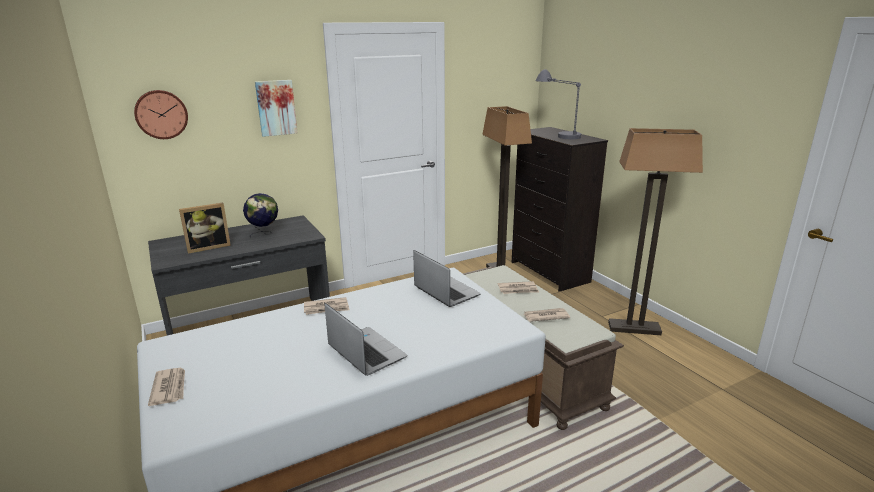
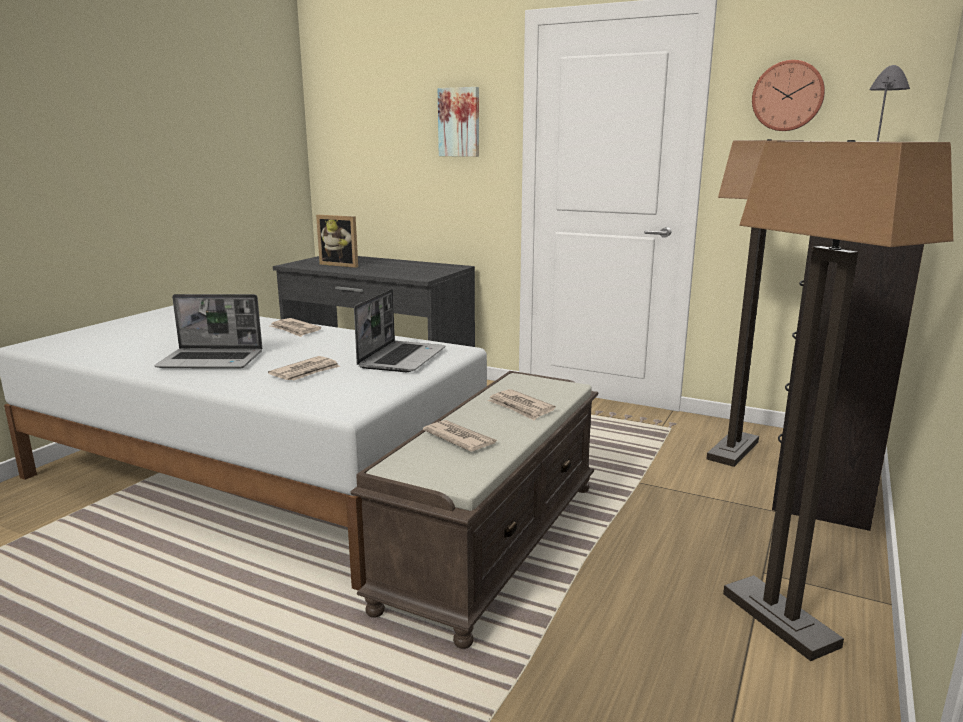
camera: 55 degrees right, 5 degrees down
wall clock [134,90,188,139] -> wall clock moved to [752,60,825,131]
newspaper [148,368,185,406] -> newspaper moved to [268,356,340,381]
globe [243,193,278,238] -> none
laptop [324,303,407,376] -> laptop turned 75 degrees clockwise [154,294,262,369]

